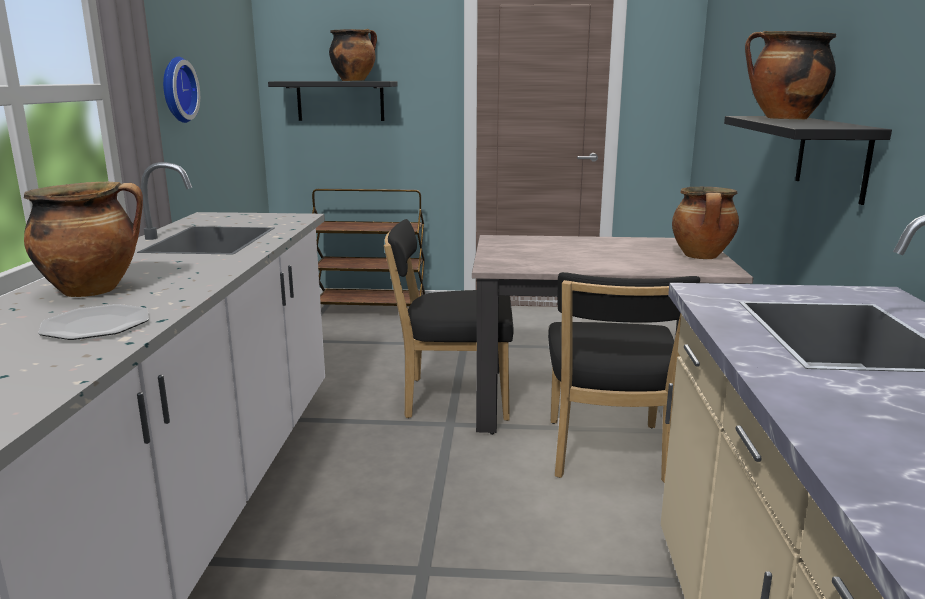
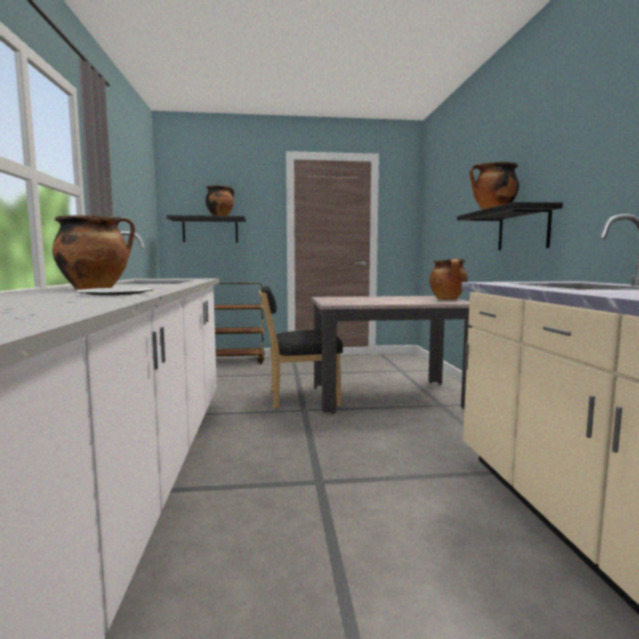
camera: 10 degrees left, 10 degrees down
wall clock [163,57,200,123] -> none
black chair [548,272,700,483] -> none

